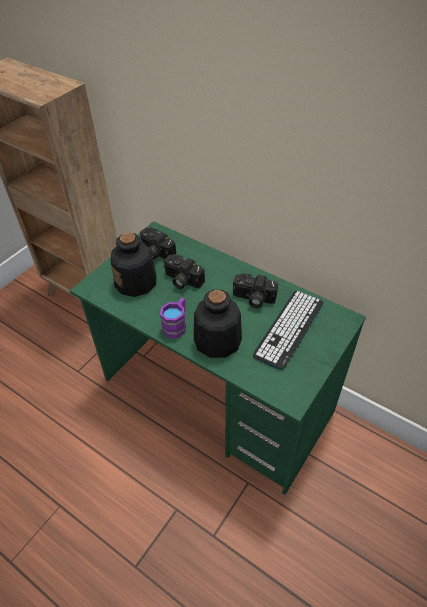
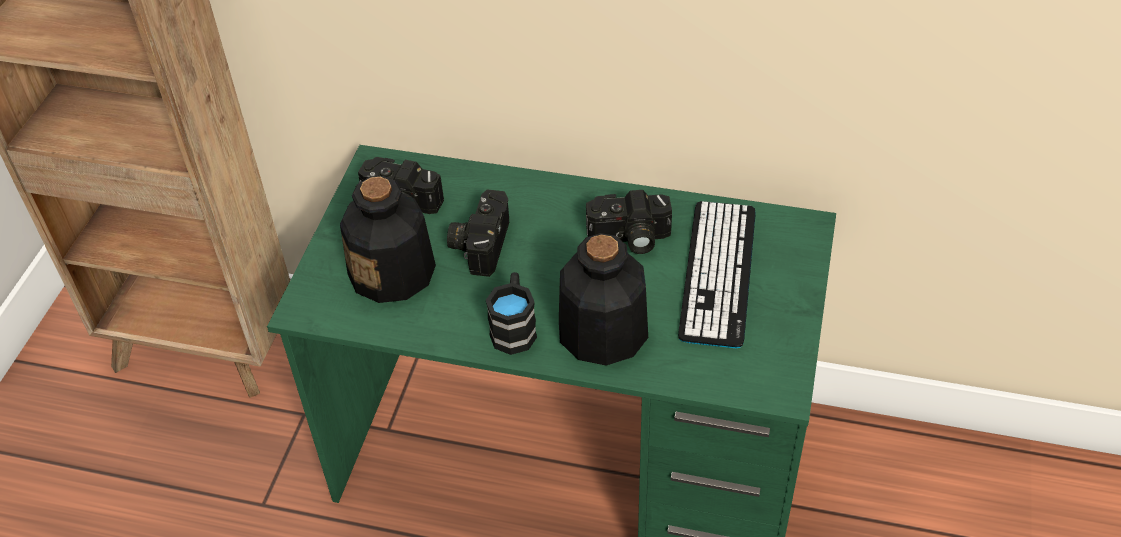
camera: 20 degrees left, 0 degrees up
purple mug [160,298,186,338] -> black mug [486,272,537,355]
camera [163,254,205,289] -> camera turned 90 degrees clockwise [447,189,509,277]

